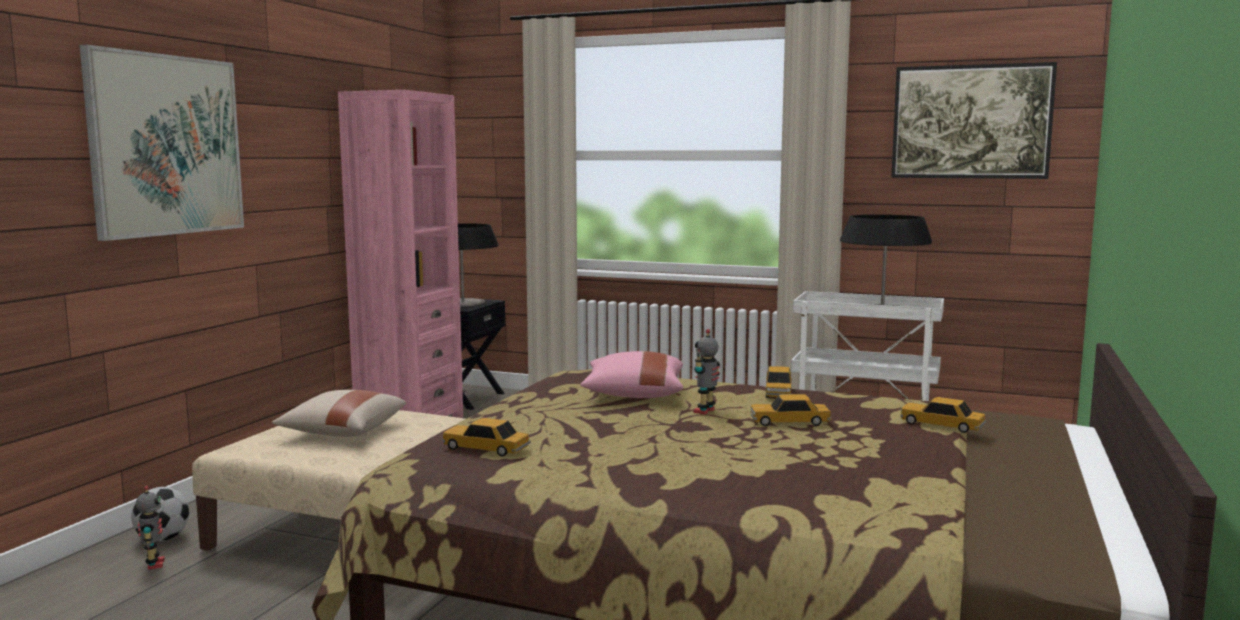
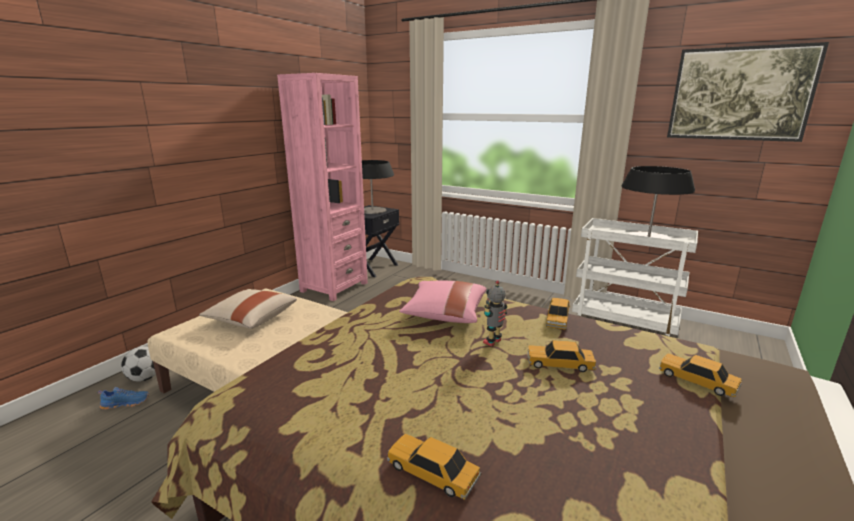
camera: 10 degrees right, 10 degrees up
picture [79,44,244,241] -> none
toy robot [136,486,165,569] -> blue shoe [98,387,149,410]
toy car [442,418,531,456] -> toy car moved to [387,434,481,500]

